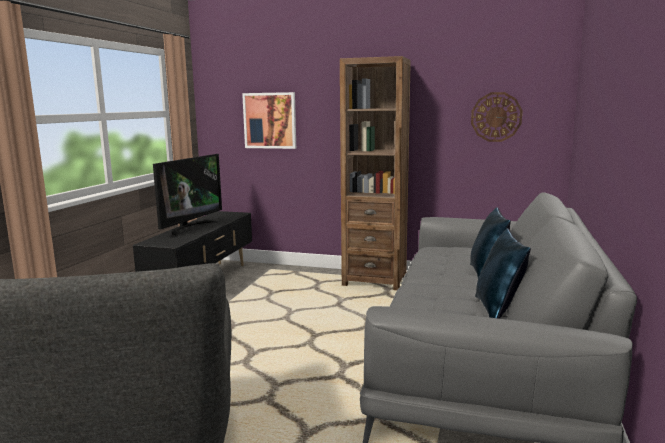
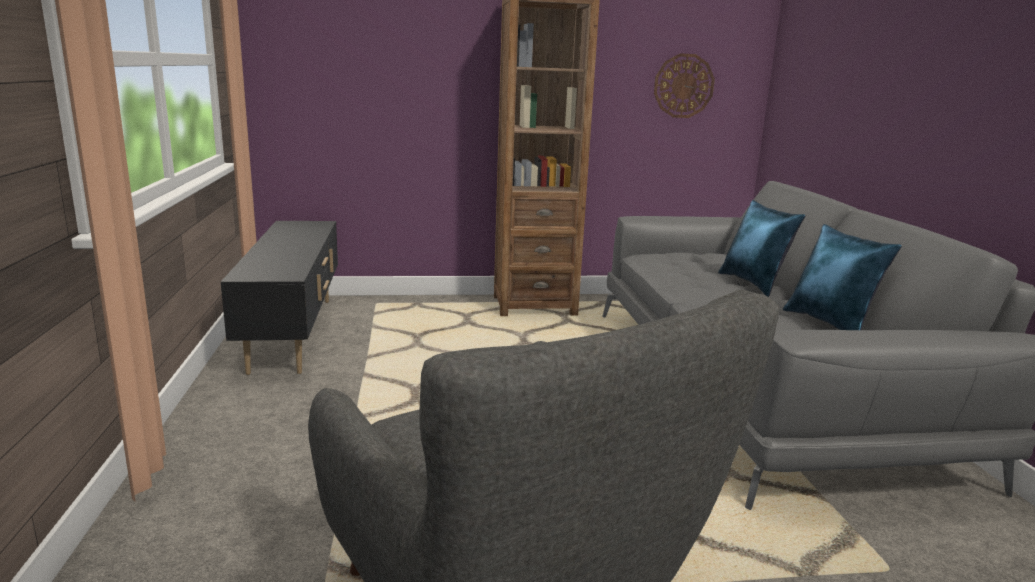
camera: 25 degrees left, 5 degrees up
television [153,154,222,236] -> none
picture [242,92,296,149] -> none

